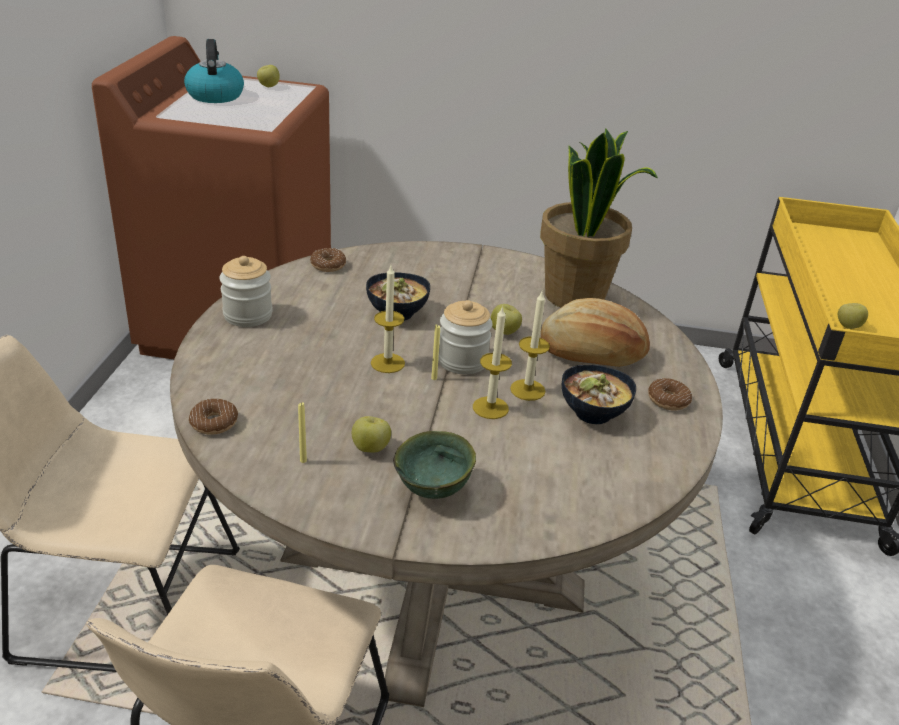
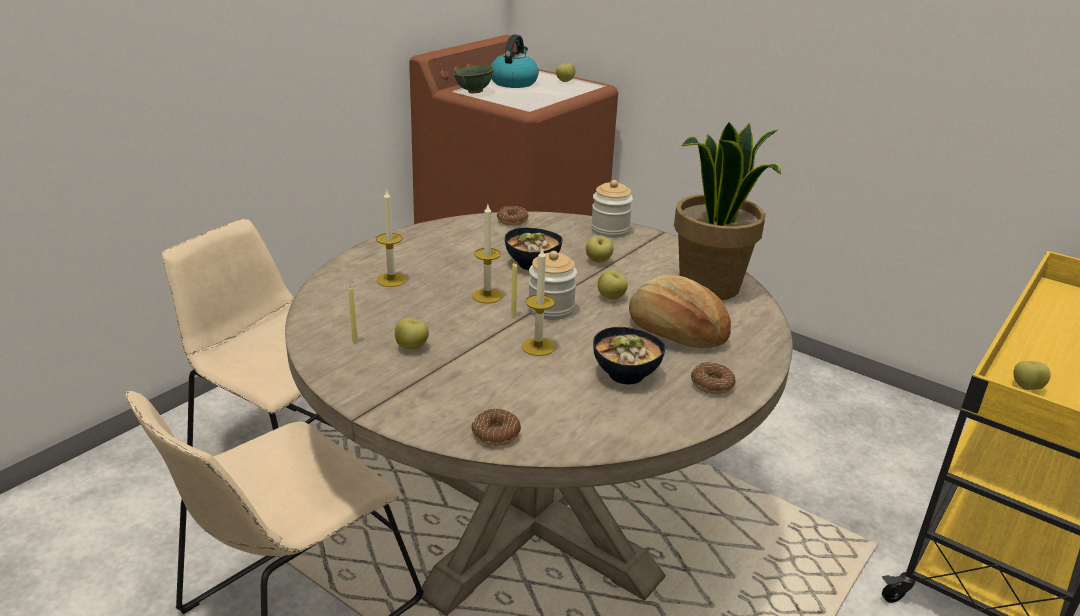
camera: 30 degrees right, 5 degrees down
donut [189,399,238,435] -> donut moved to [472,408,521,446]
jar [219,256,273,327] -> jar moved to [591,180,633,238]
green bowl [393,431,476,499] -> green bowl moved to [453,65,493,94]
candle [510,290,550,401] -> candle moved to [376,189,407,287]
none -> apple [586,235,614,263]

